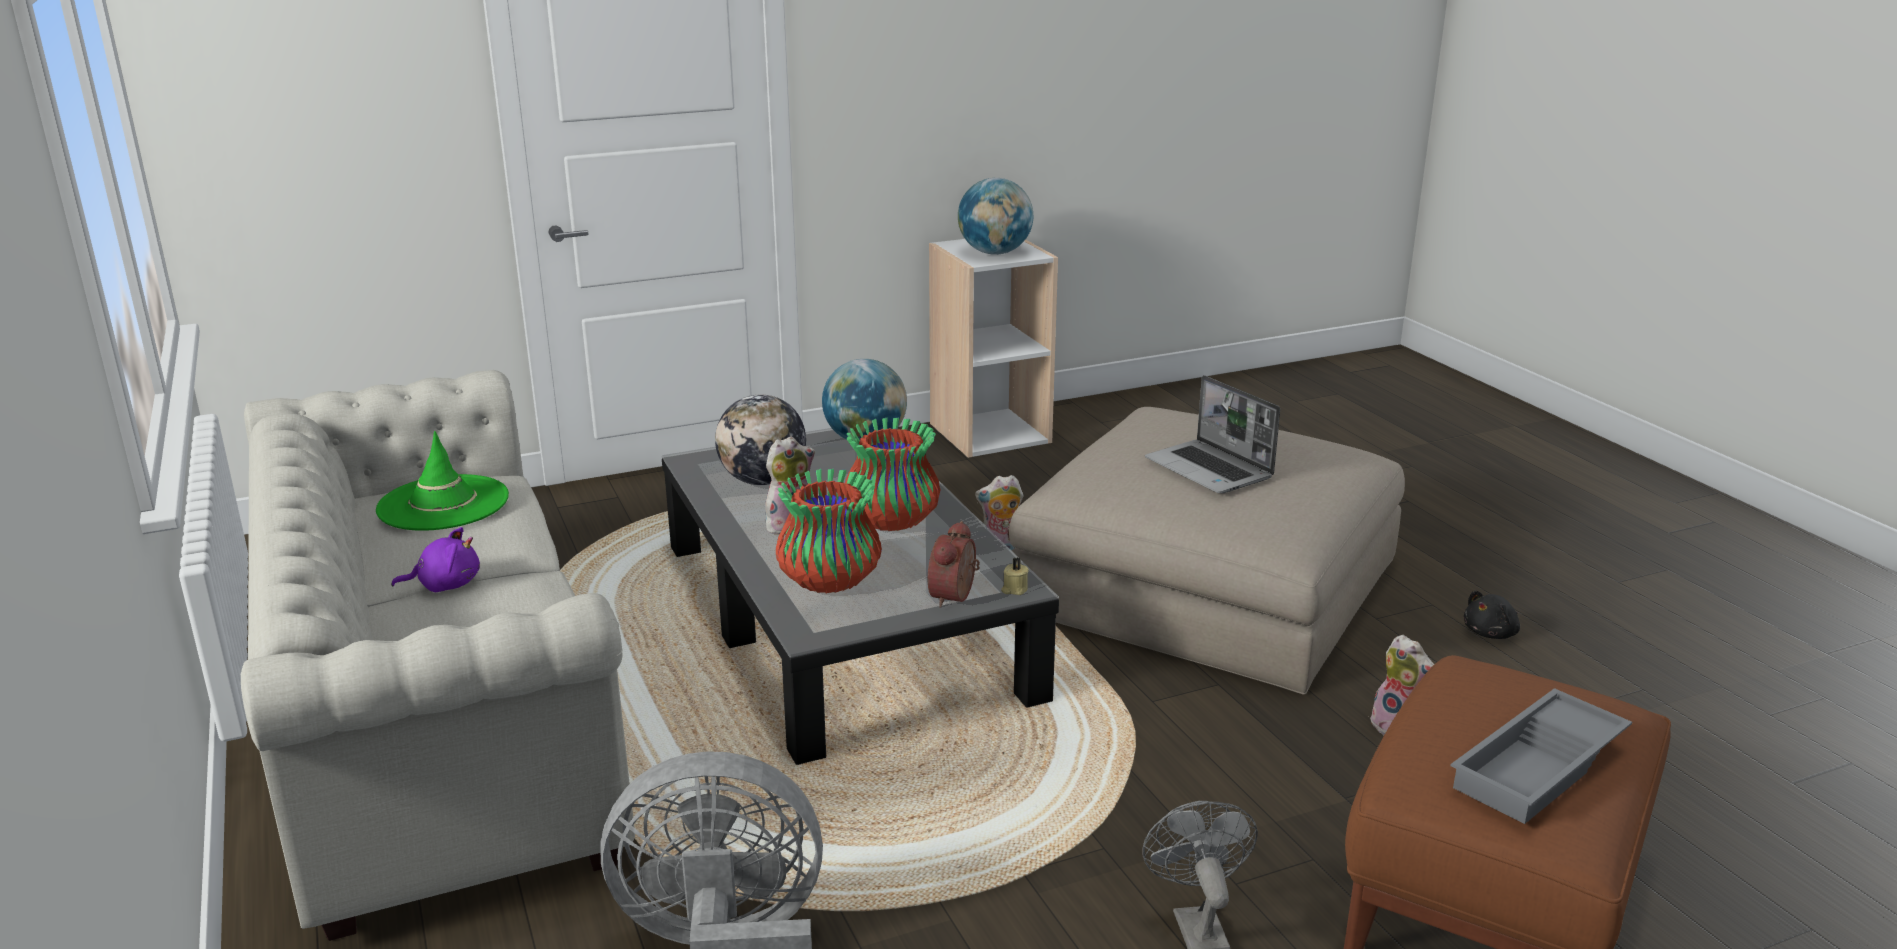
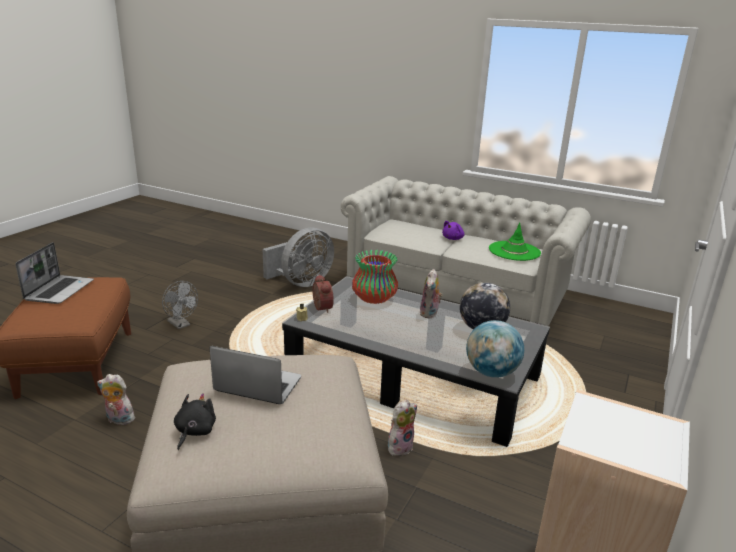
camera: 140 degrees right, 0 degrees up
vase [845,418,940,531] -> none
globe [958,178,1033,255] -> none
grey tray [1451,688,1632,824] -> laptop [15,242,94,304]
black plush toy [1464,590,1520,639] -> black plush toy moved to [174,393,216,450]

